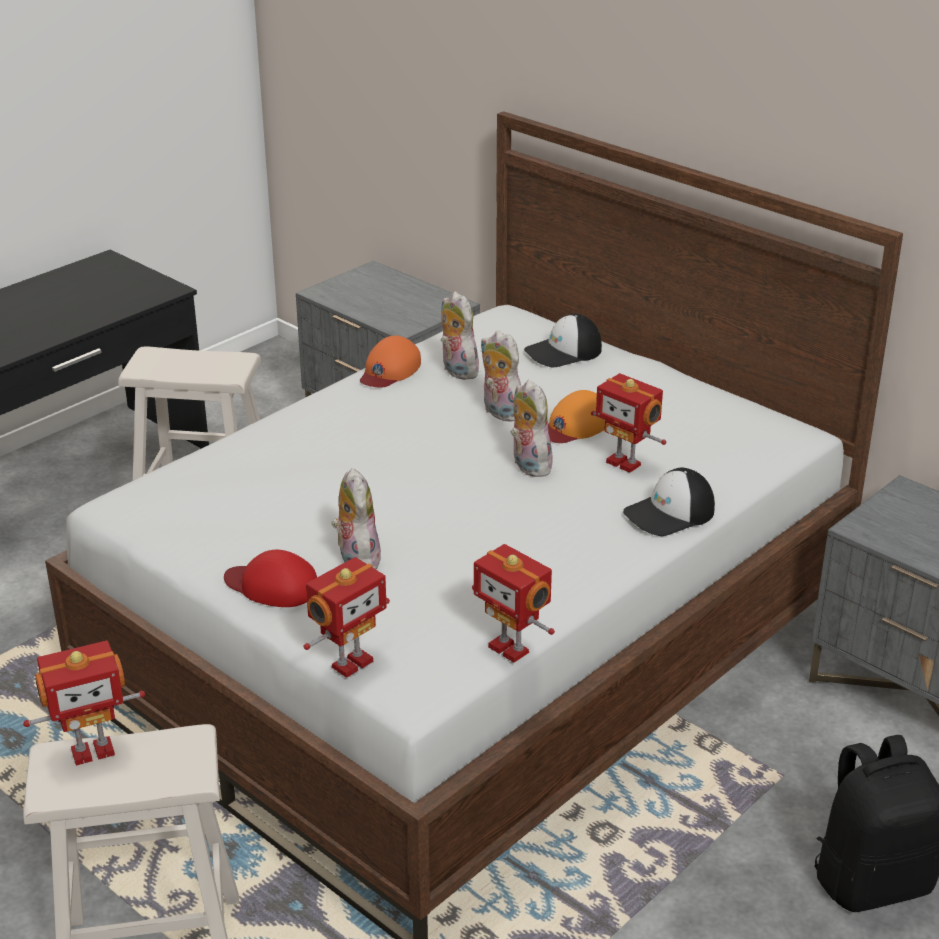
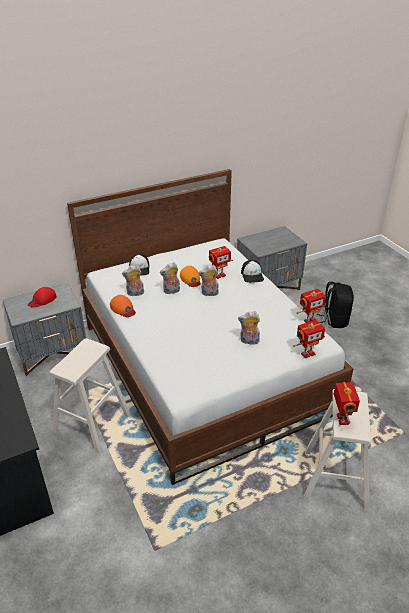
camera: 70 degrees left, 5 degrees up
red cap [224,550,317,607] -> red cap moved to [28,287,57,308]
toy robot [303,557,390,678] -> toy robot turned 90 degrees clockwise [293,320,325,358]

